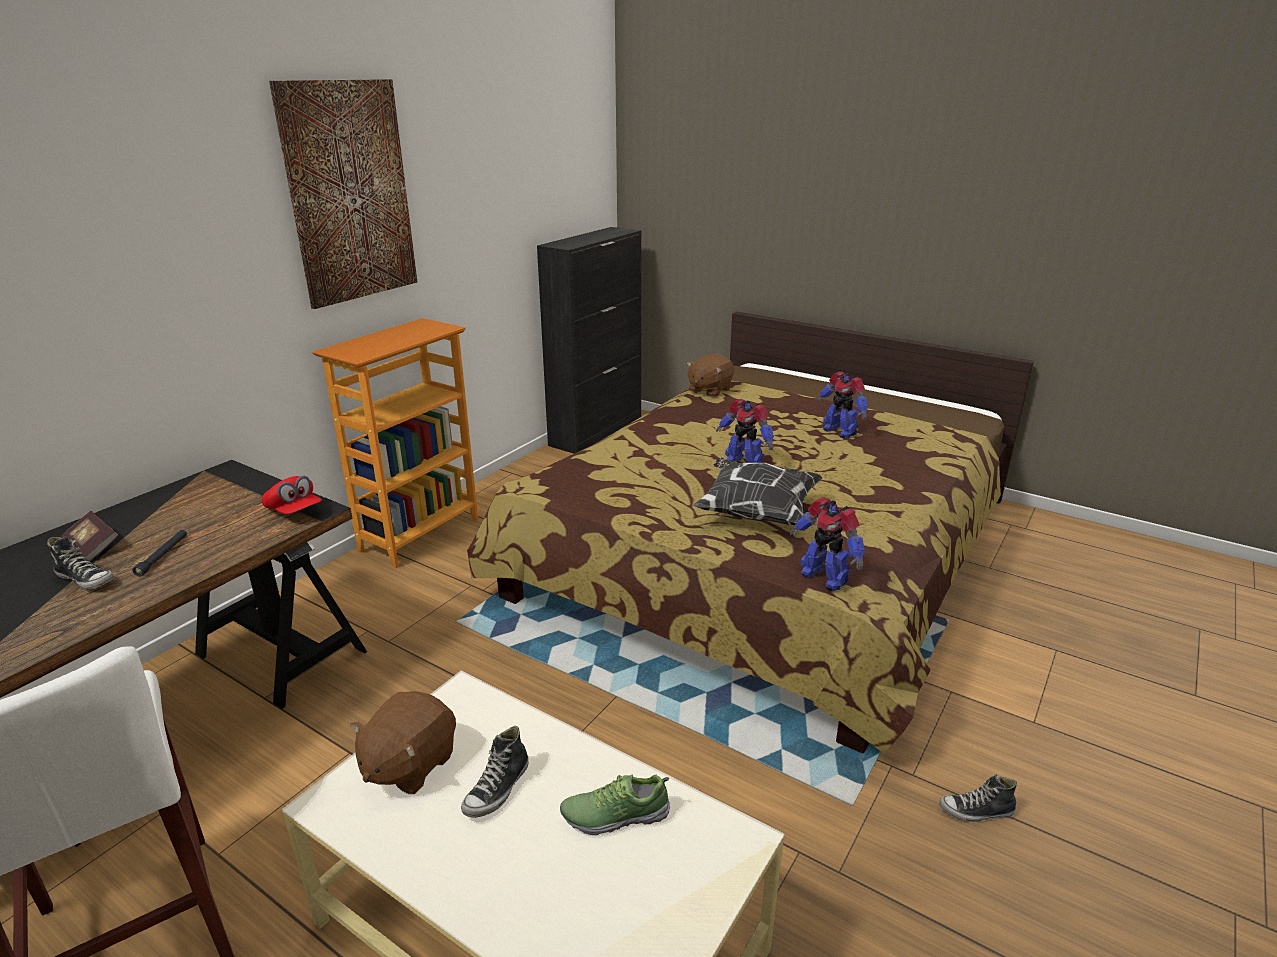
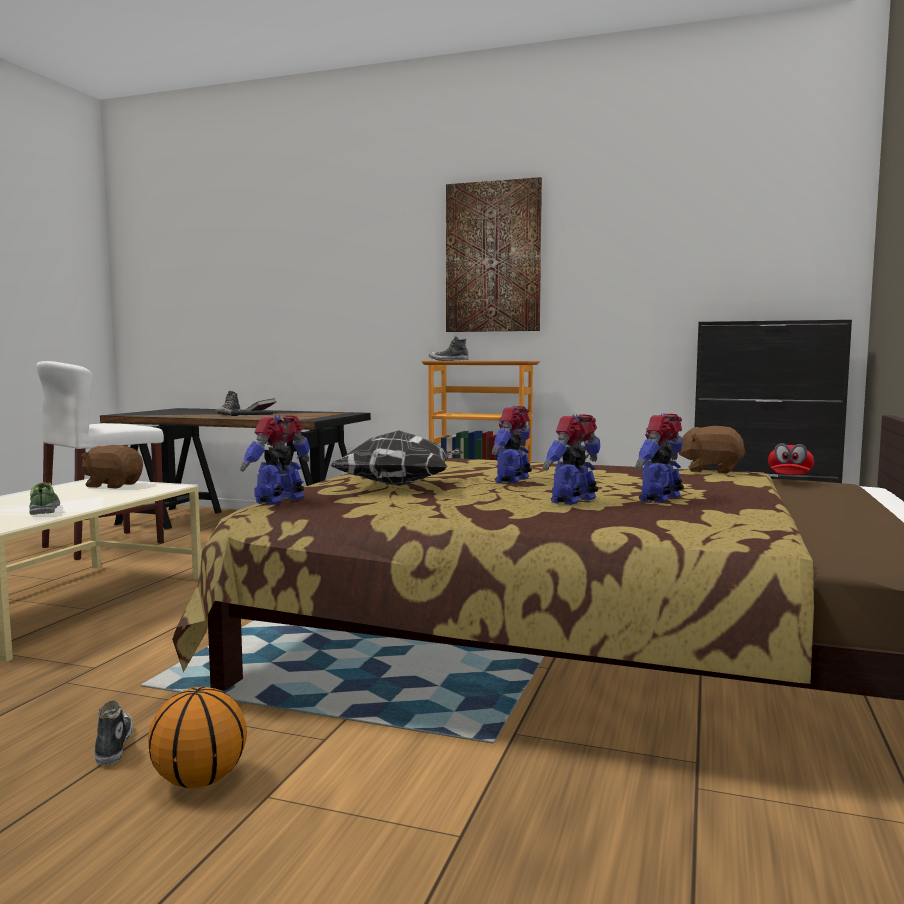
camera: 75 degrees right, 20 degrees down
red cap [262,476,322,514] -> red cap moved to [768,443,814,475]
shoe [461,726,529,818] -> shoe moved to [429,336,469,361]
none -> basketball [148,687,247,788]
none -> toy robot [542,414,600,505]

